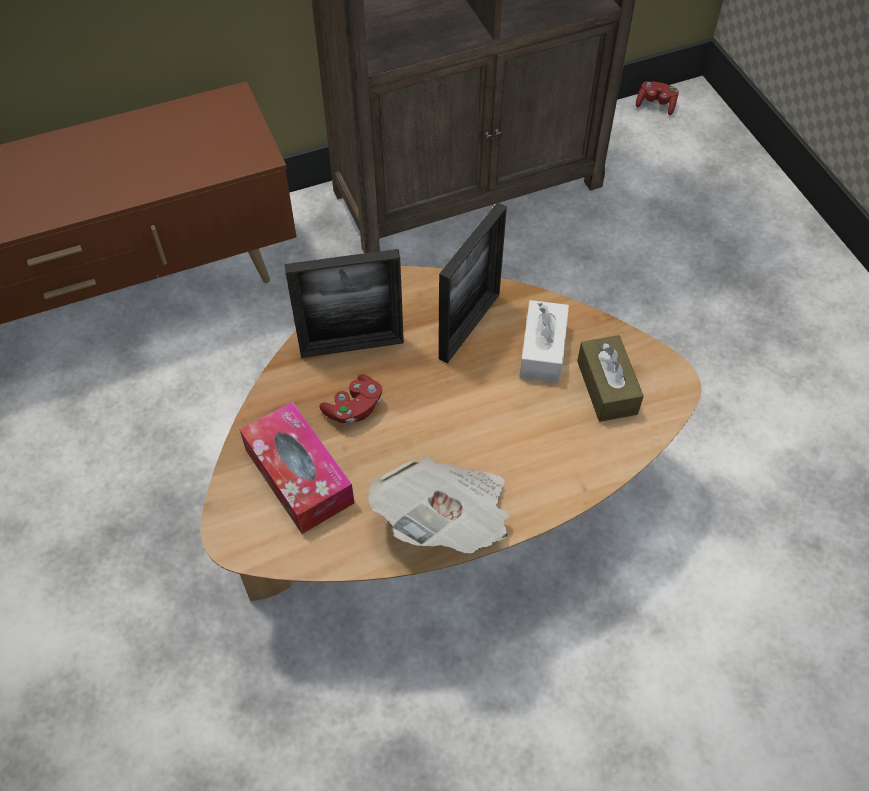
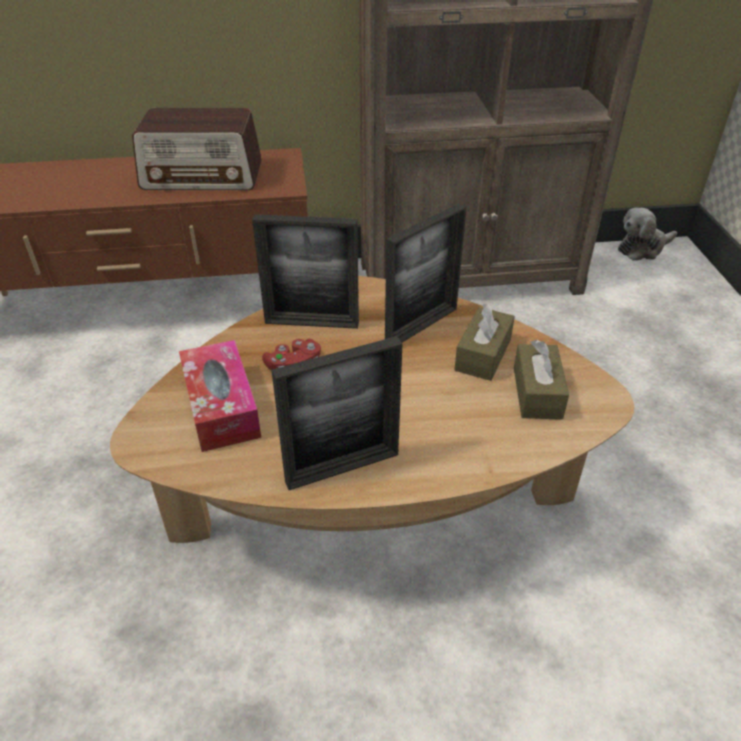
camera: 15 degrees right, 15 degrees down
newspaper [368,456,510,553] -> picture frame [271,336,402,490]
white tissue box [519,300,569,383] -> brown tissue box [454,303,515,381]
red game controller [636,81,679,115] -> plush toy [618,207,677,261]
none -> radio [132,108,262,190]

